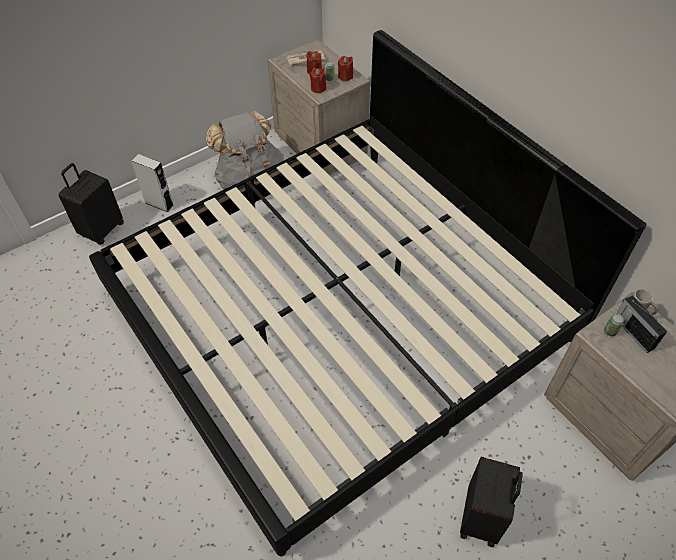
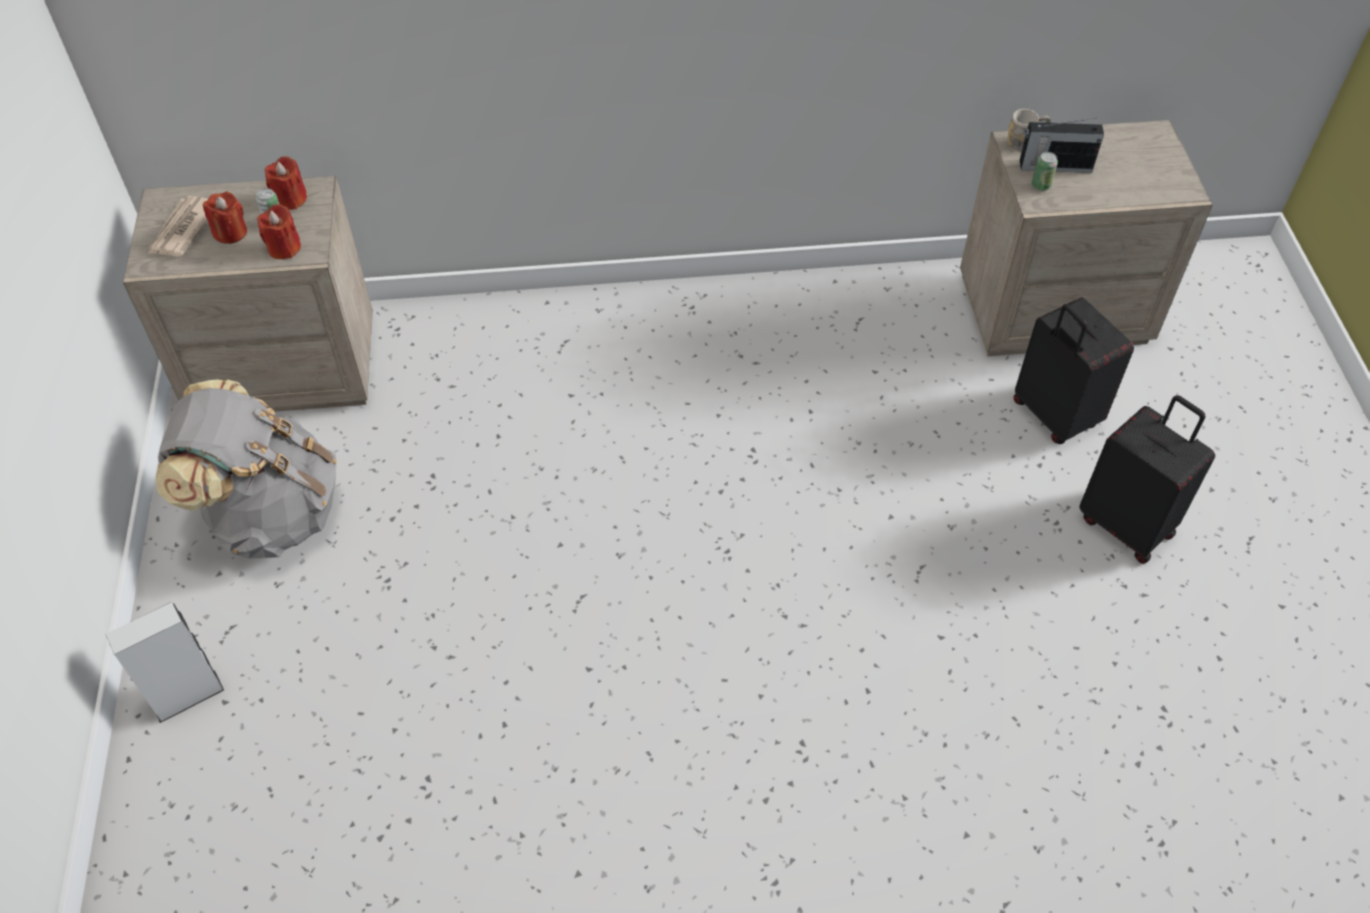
camera: 60 degrees left, 0 degrees up
black suitcase [59,163,124,245] -> black suitcase moved to [1013,297,1134,444]
bed [89,30,647,556] -> none

